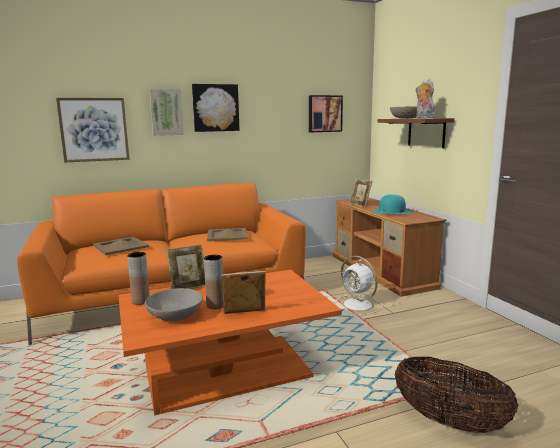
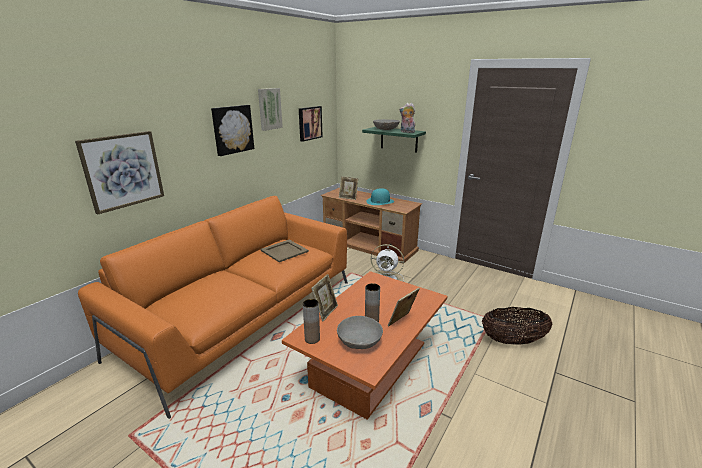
camera: 35 degrees left, 10 degrees up
beige tray [93,237,149,255] -> none
picture [149,89,184,136] -> picture moved to [258,88,283,131]
brown shelf [377,118,454,148] -> green shelf [362,127,426,153]

